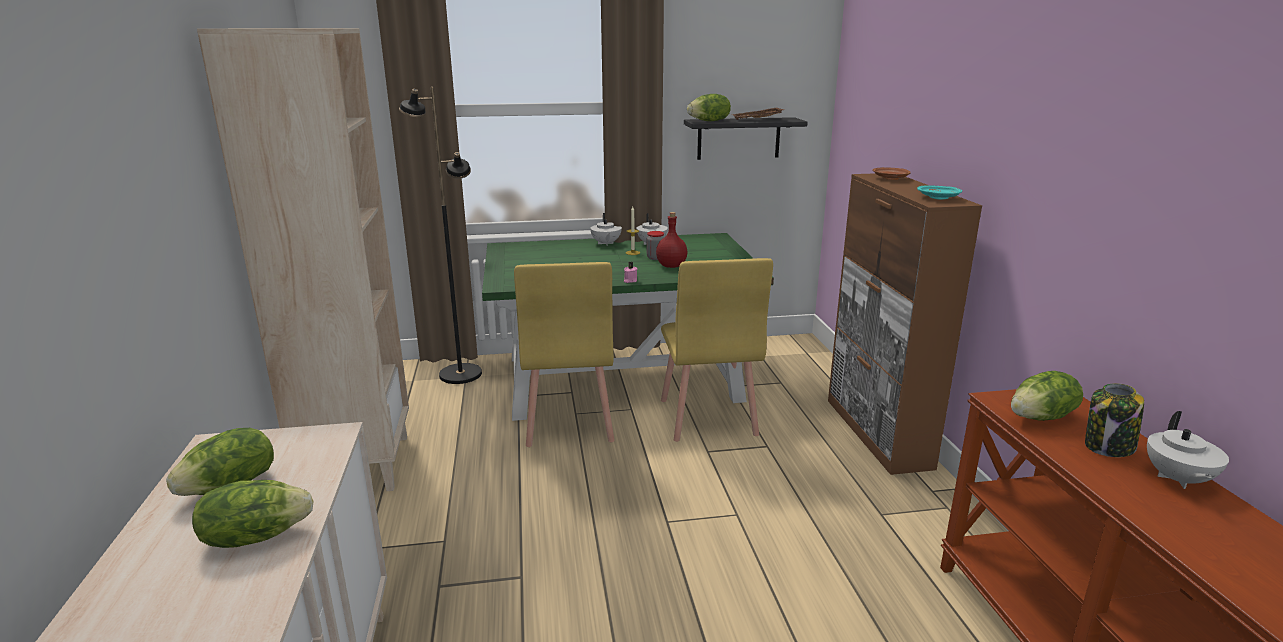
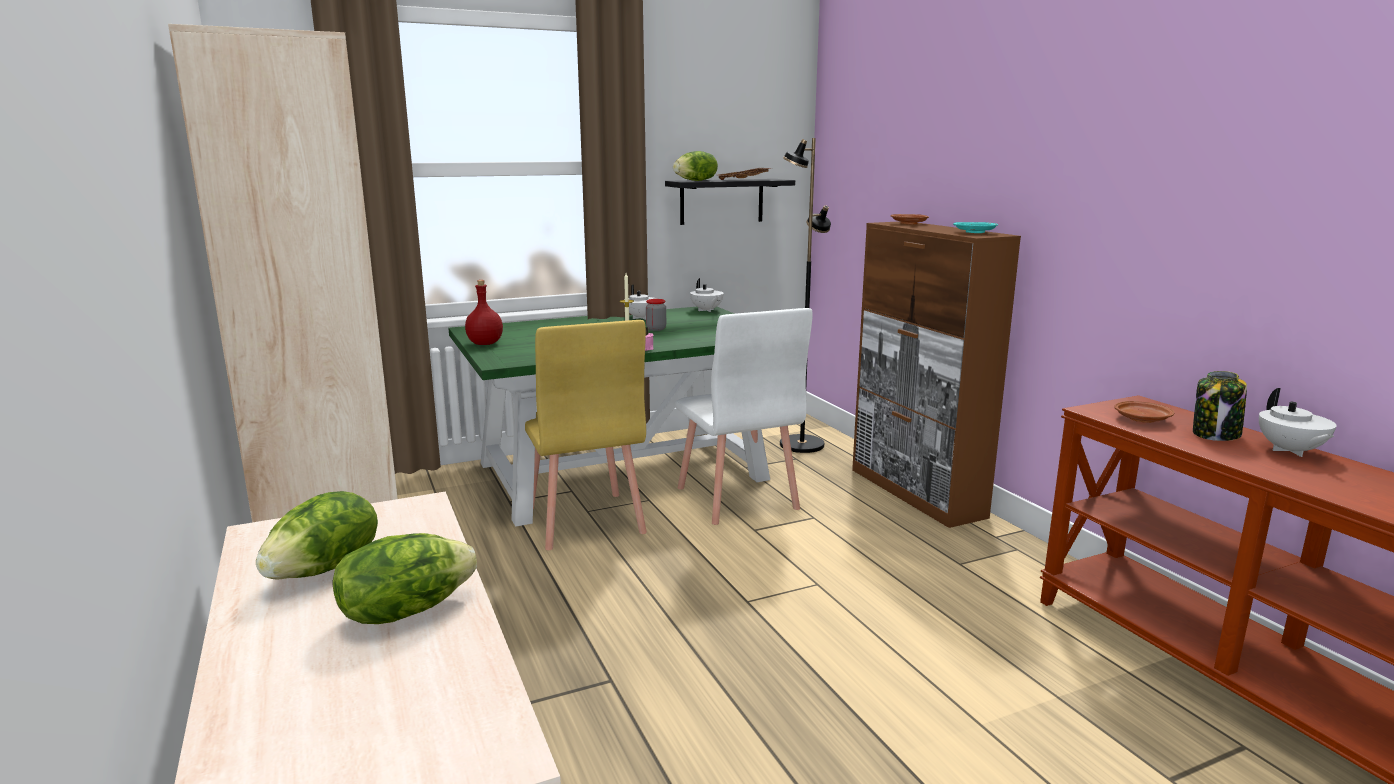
camera: 15 degrees left, 5 degrees down
black floor lamp [399,87,482,384] -> black floor lamp moved to [780,138,831,453]
white teapot [590,213,622,246] -> white teapot moved to [690,278,724,312]
red bottle [656,212,688,268] -> red bottle moved to [465,280,503,345]
yellow chair [661,258,773,442] -> white chair [675,308,813,525]
lettuce [1011,371,1083,421] -> brown plate [1114,401,1174,423]

